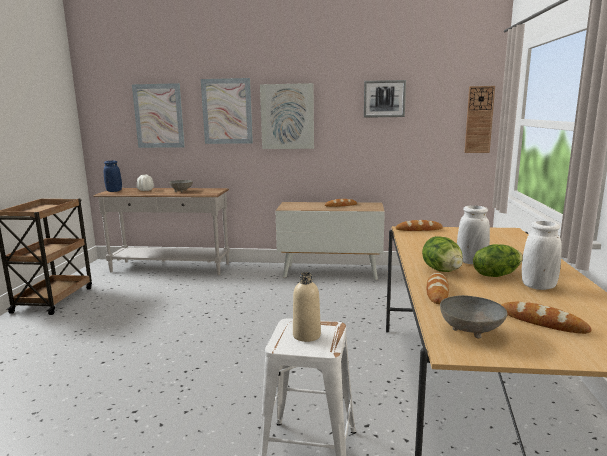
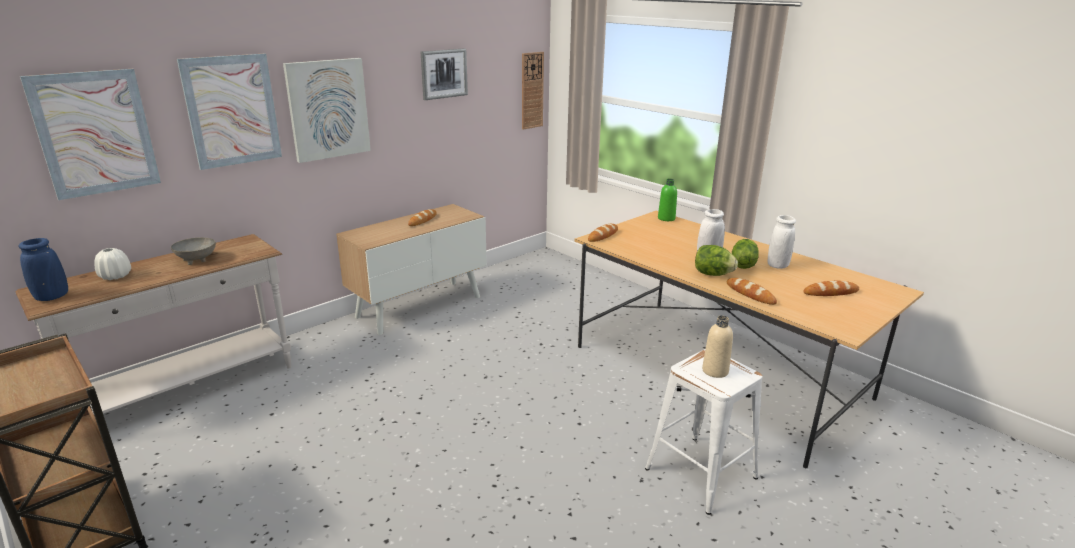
camera: 50 degrees left, 10 degrees up
grey bowl [440,295,507,338] -> none
none -> green bottle [658,179,677,221]

